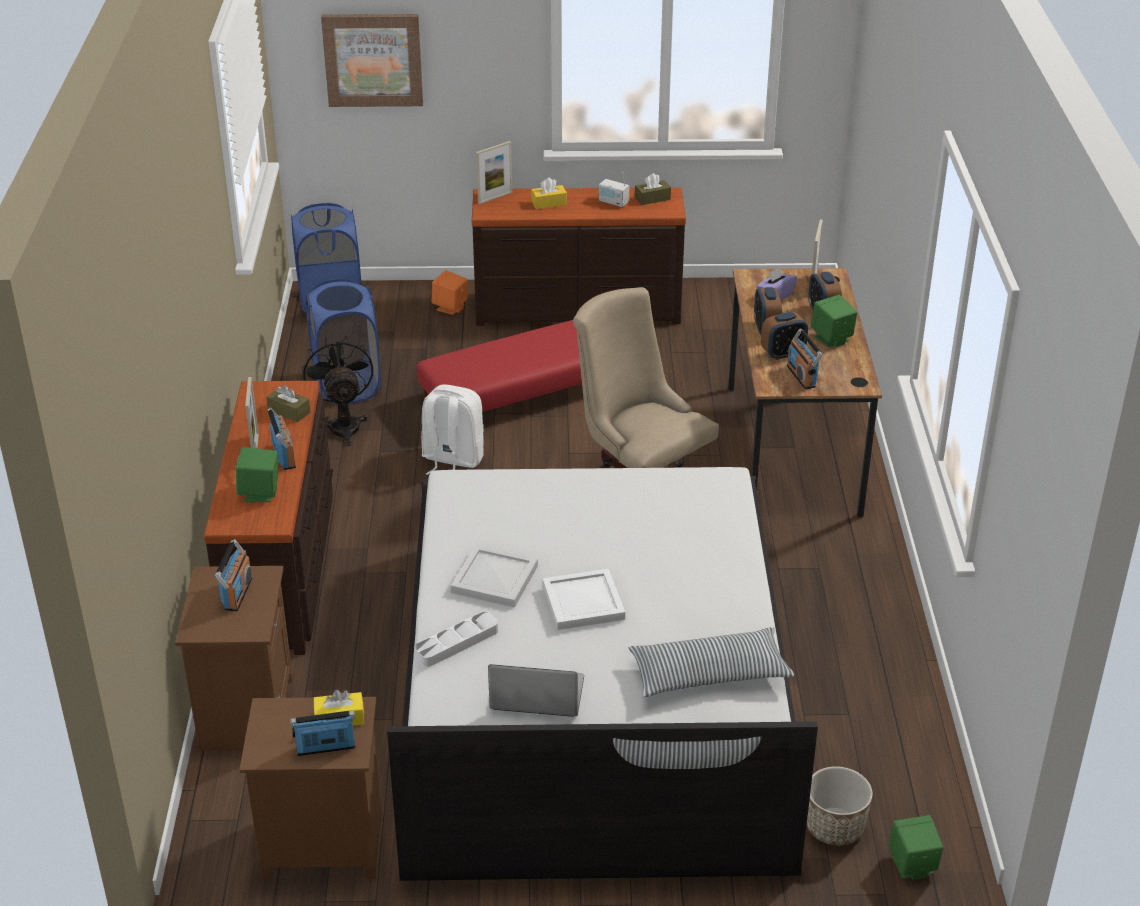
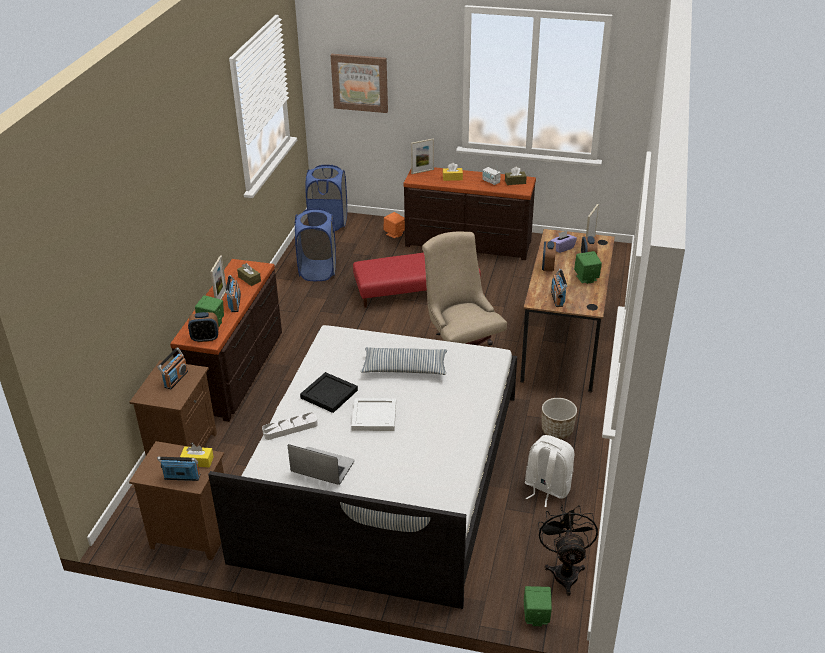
camera: 15 degrees right, 0 degrees up
black fan [302,336,373,446] -> black fan moved to [538,505,598,596]
white backpack [421,384,484,475] -> white backpack moved to [525,435,574,507]
white tray [451,545,538,608] -> black tray [300,372,358,413]
pillow [628,627,794,697] -> pillow moved to [361,347,447,375]
alarm clock [761,312,808,360] -> alarm clock moved to [188,312,219,342]
planter [807,766,873,846] -> planter moved to [542,398,577,439]

